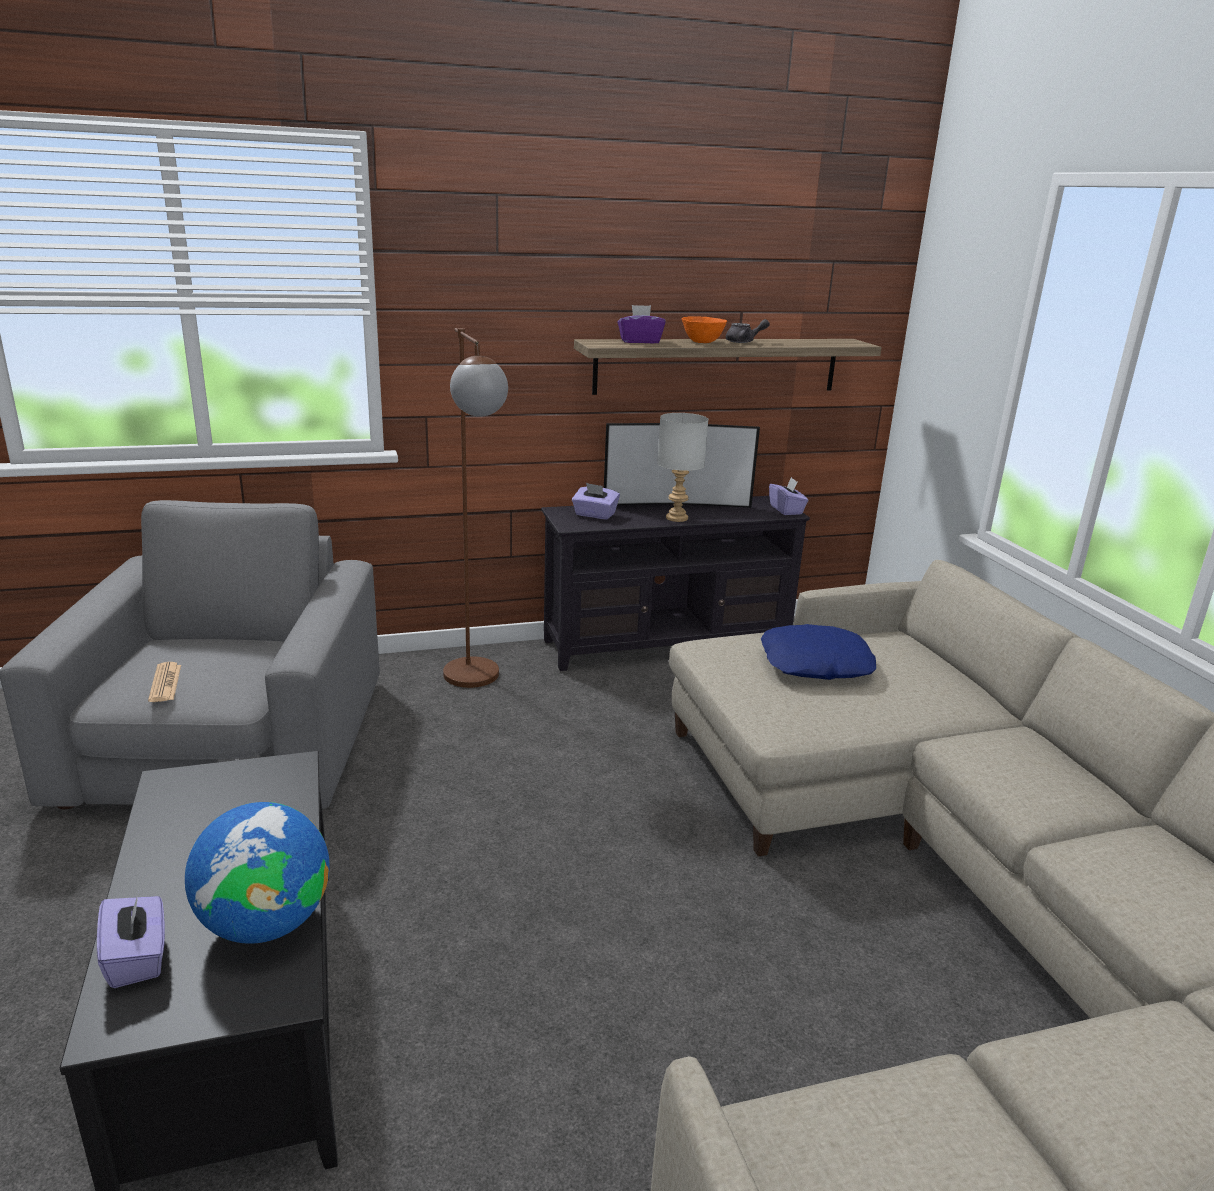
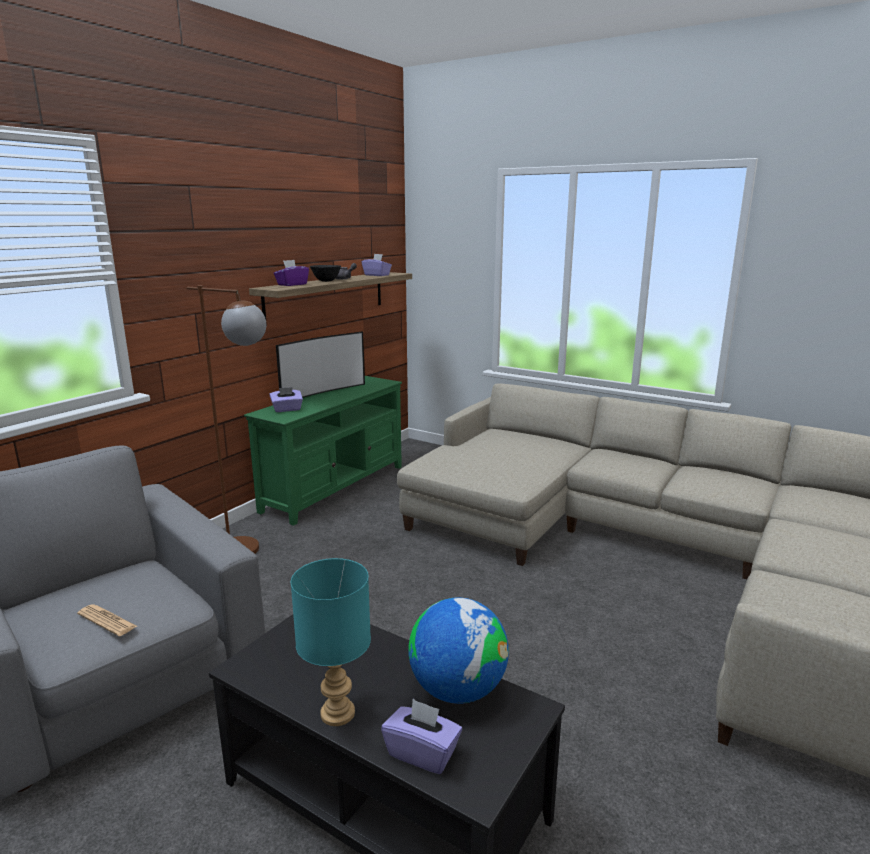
camera: 40 degrees left, 5 degrees down
black tv stand [541,496,811,671] -> green tv stand [244,376,402,526]
grey table lamp [657,413,709,522] -> none
orange bowl [681,316,727,343] -> black bowl [310,265,341,282]
blue pillow [761,624,876,680] -> none
purple tissue box [769,477,808,515] -> purple tissue box moved to [362,254,392,276]
none -> turquoise table lamp [291,558,371,726]

